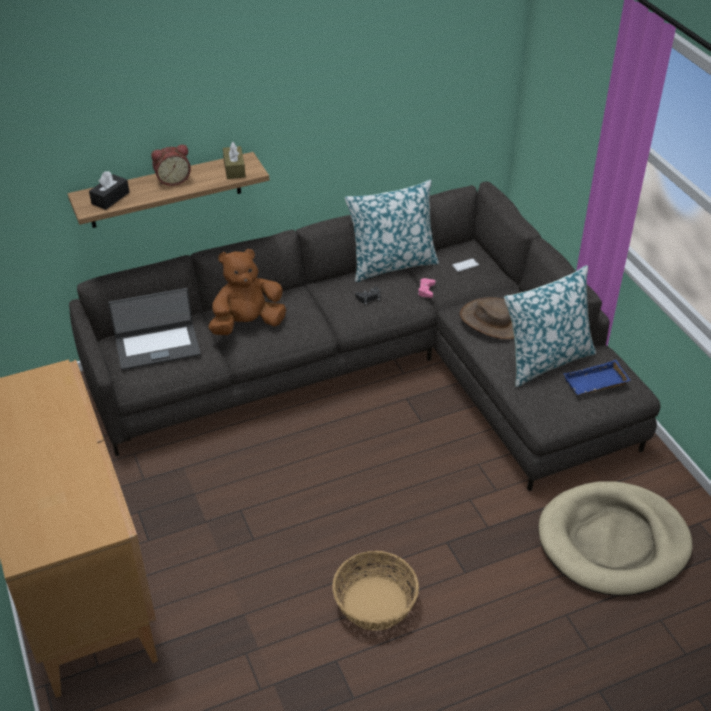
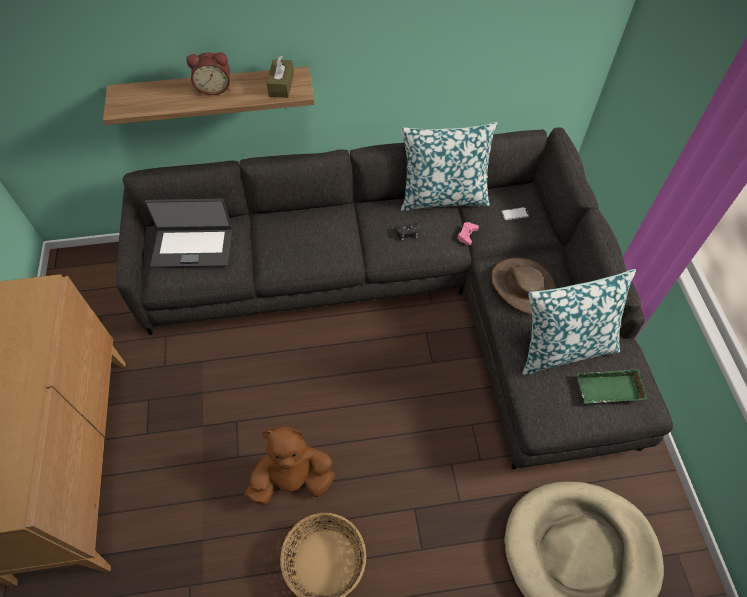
camera: 15 degrees right, 15 degrees up
black tissue box [89,171,130,210] -> none
brown plush toy [208,249,286,335] -> brown plush toy moved to [245,426,335,505]
blue tray [563,360,630,395] -> green tray [577,369,647,404]

